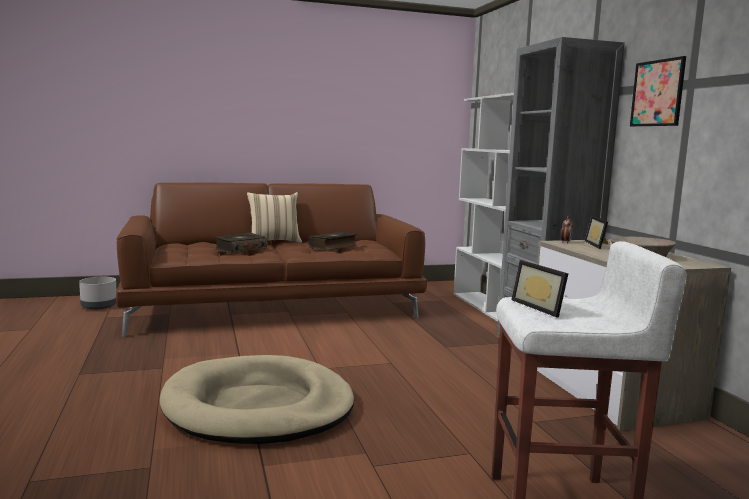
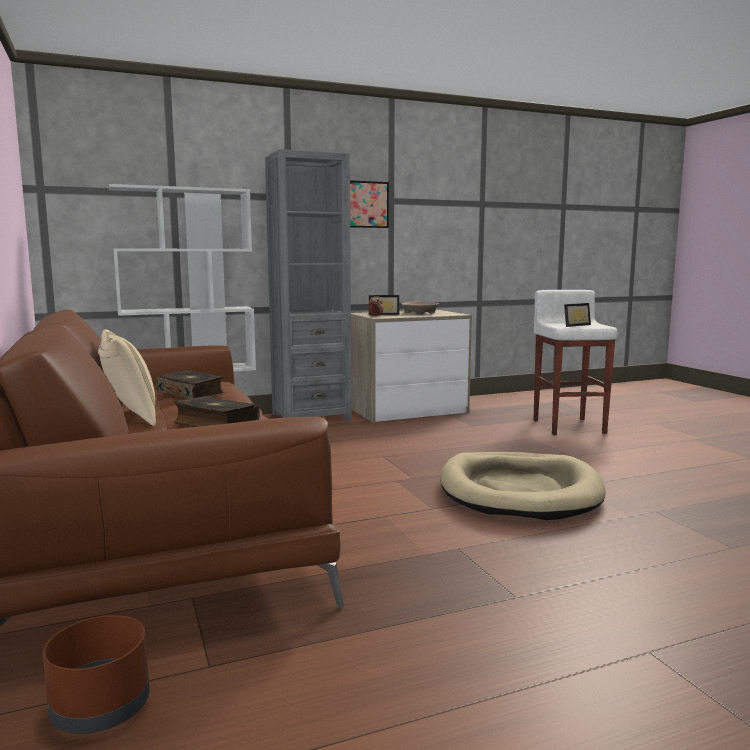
camera: 95 degrees left, 0 degrees up
grey planter [79,277,116,310] -> brown planter [43,615,149,734]

